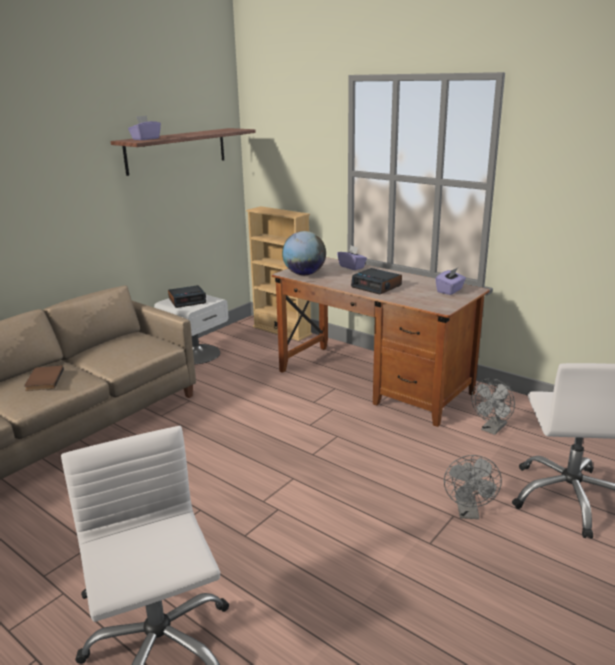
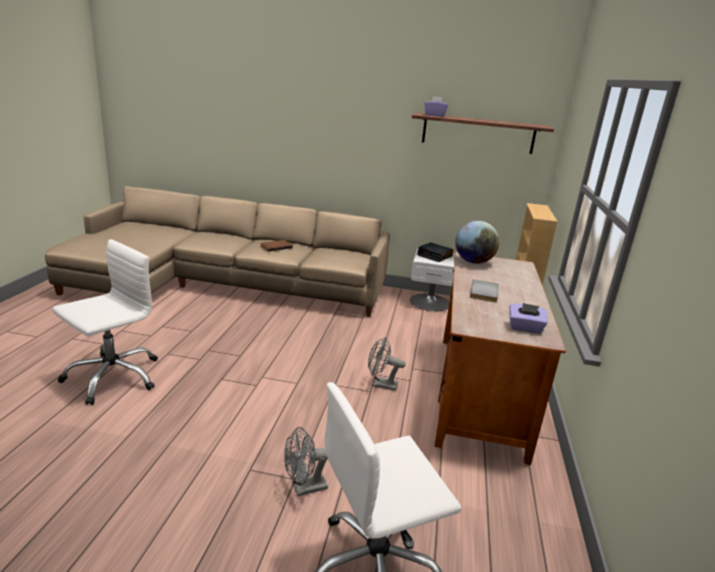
camera: 60 degrees right, 0 degrees up
purple tissue box [337,246,367,270] -> none
alarm clock [351,268,402,295] -> grey book [470,280,499,302]
grey fan [471,378,515,435] -> grey fan moved to [368,337,406,391]

